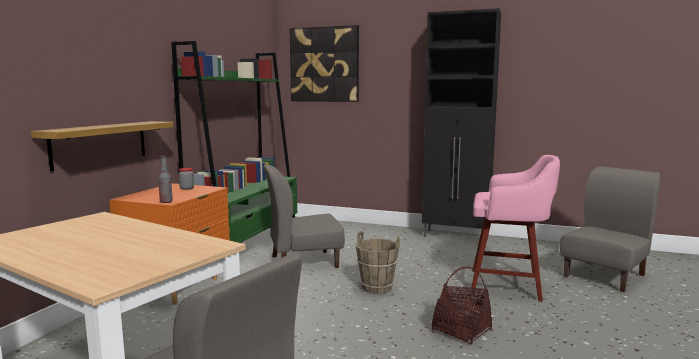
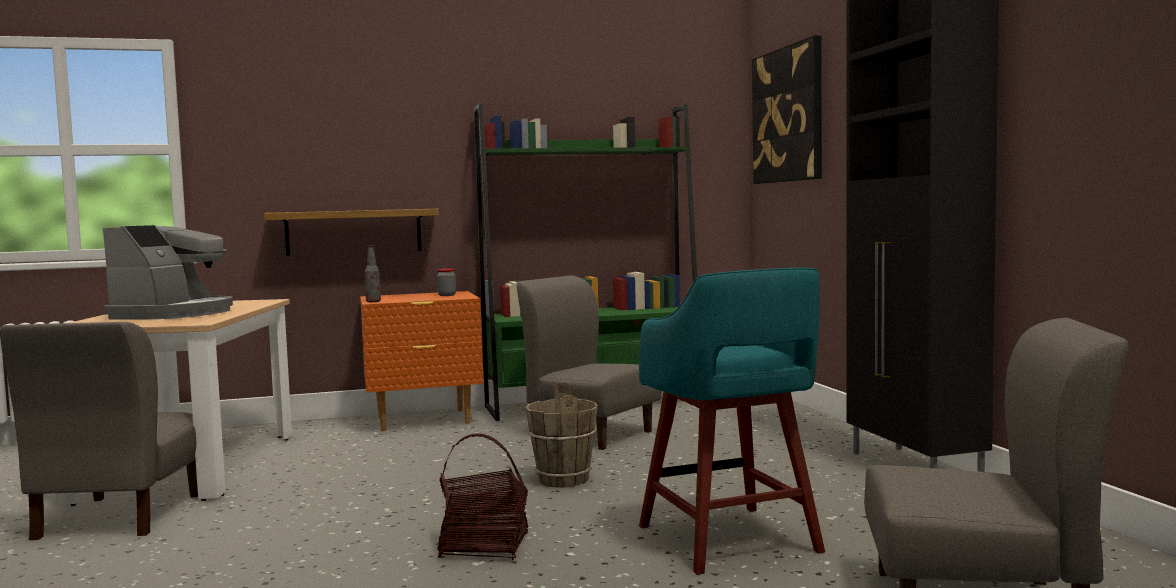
camera: 55 degrees right, 5 degrees down
pink stool [470,155,560,302] -> turquoise stool [639,268,825,575]
none -> coffee machine [103,225,233,320]

